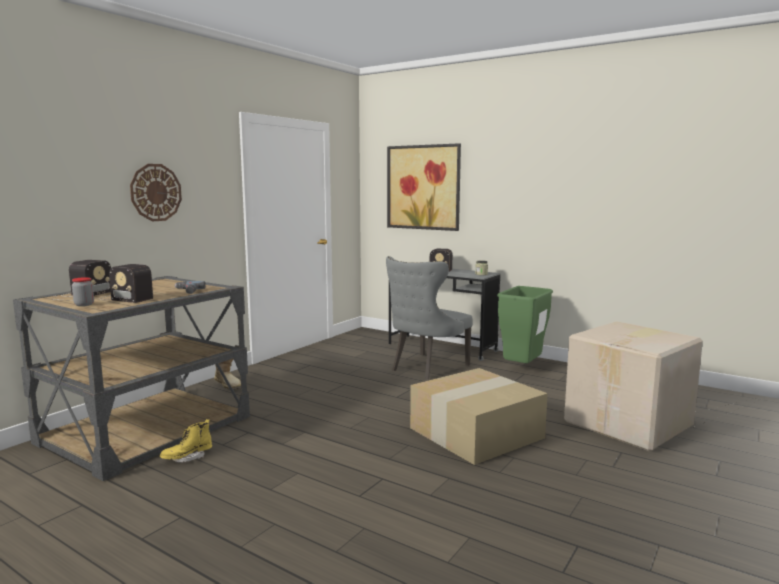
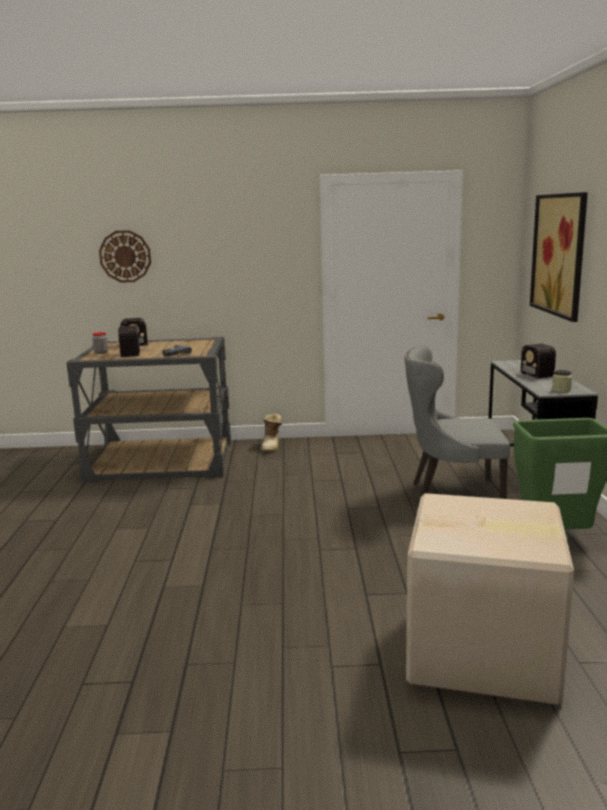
camera: 55 degrees right, 5 degrees up
wall clock [130,164,182,221] -> wall clock moved to [99,230,151,283]
yellow boot [160,419,212,463] -> none
cardboard box [410,368,548,465] -> none

